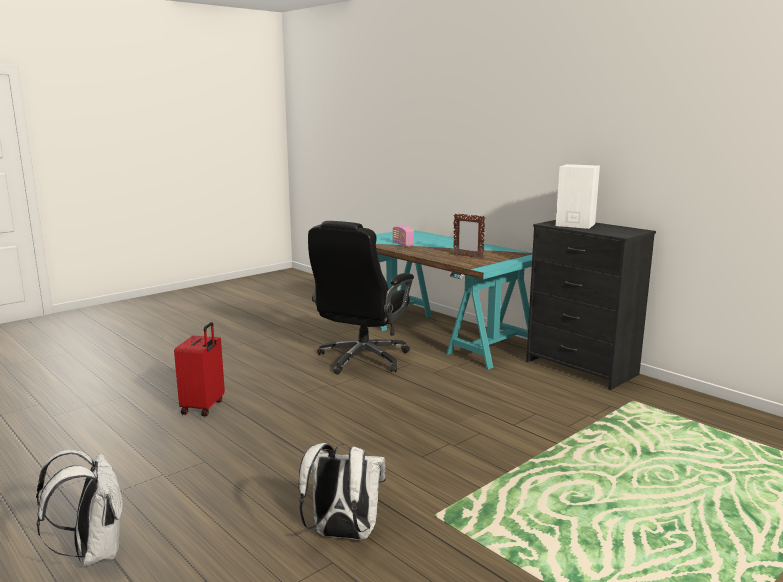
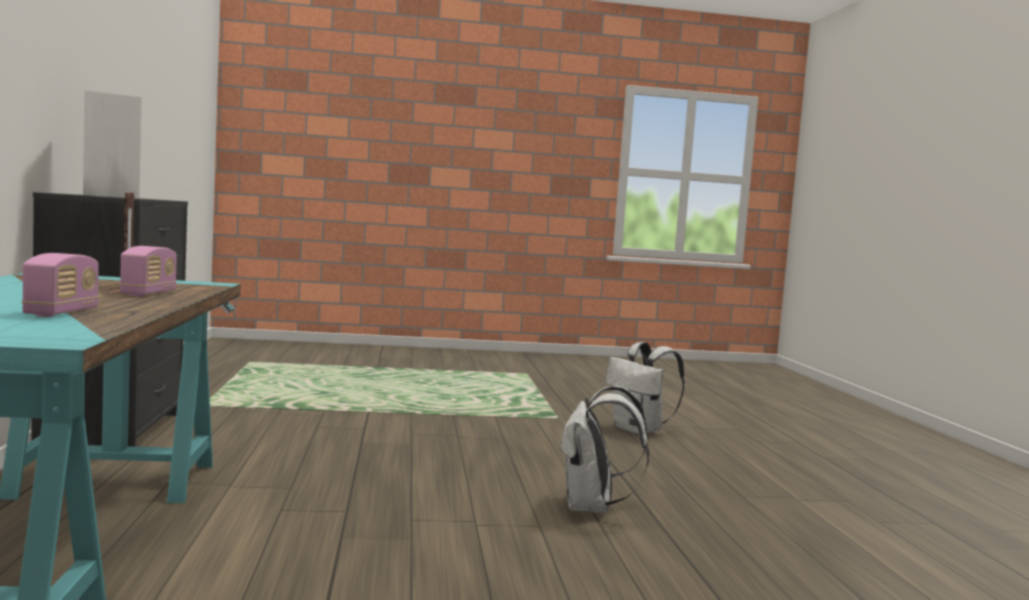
camera: 145 degrees left, 10 degrees down
white backpack [36,450,124,566] -> white backpack moved to [559,386,650,513]
red suitcase [174,322,225,416] -> none
black office chair [308,221,414,374] -> none
none -> radio [120,246,177,296]

